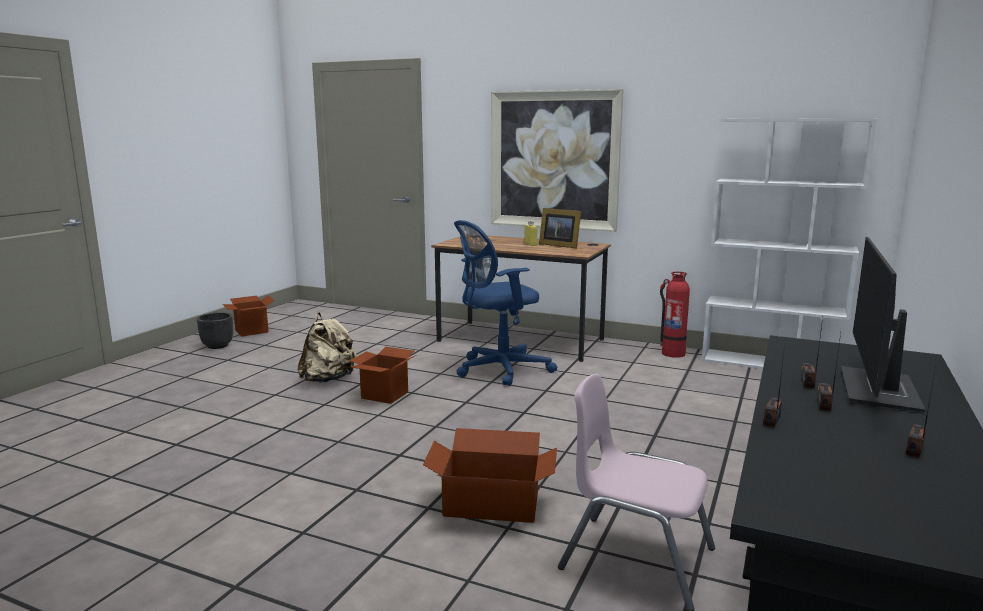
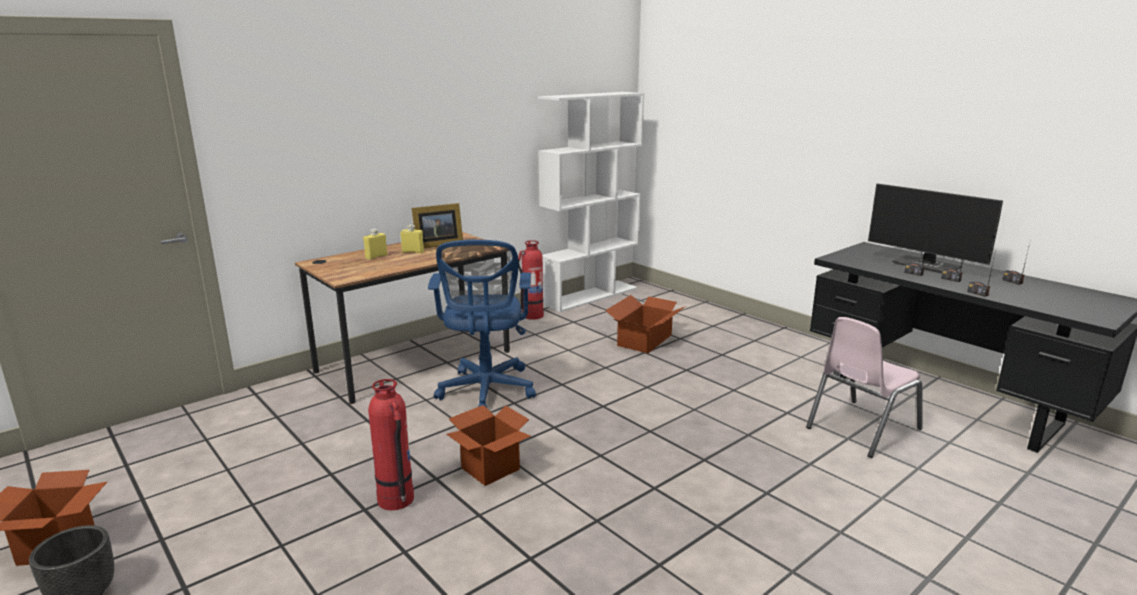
camera: 65 degrees left, 5 degrees up
beige backpack [298,312,357,383] -> fire extinguisher [368,379,414,510]
cardboard box [423,428,557,523] -> cardboard box moved to [605,295,686,353]
picture [491,89,624,232] -> none
none -> yellow bottle [363,229,387,260]

